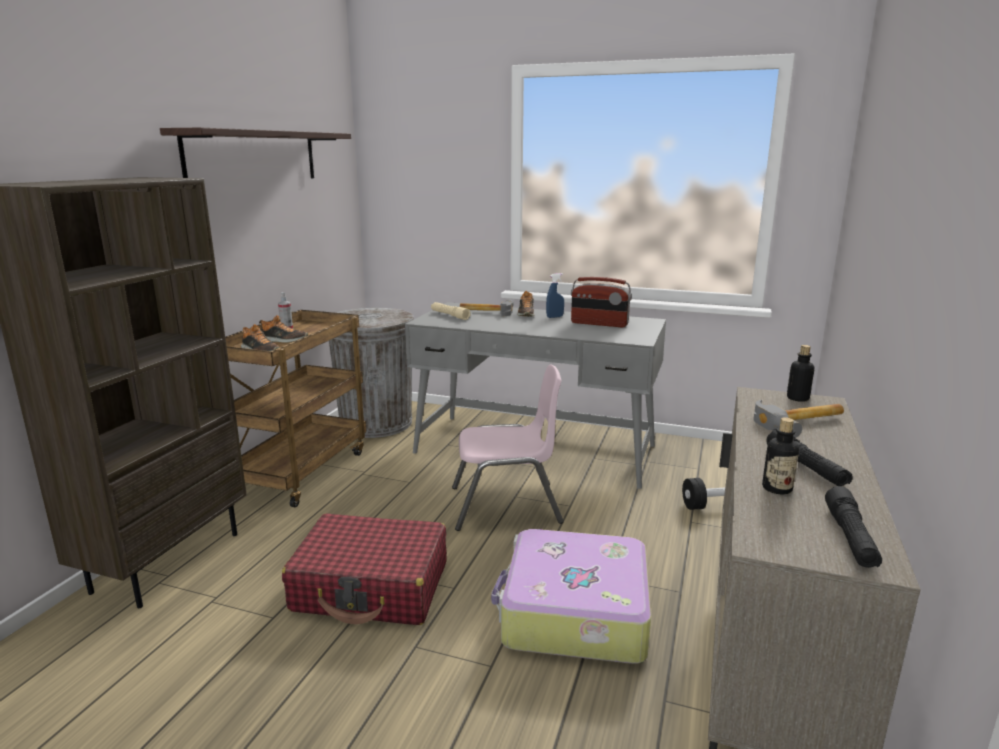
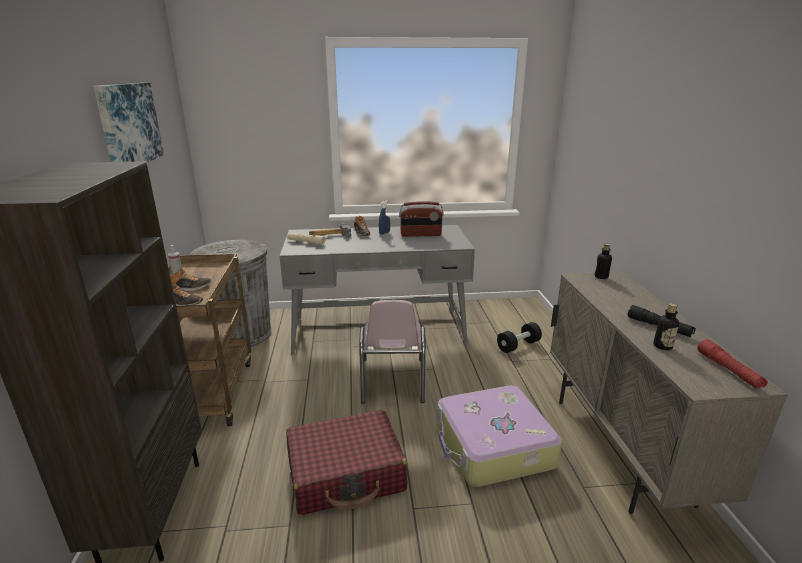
camera: 25 degrees left, 5 degrees up
shelf [160,128,351,178] -> picture [93,83,164,163]
pink chair [452,364,564,531] -> pink chair turned 120 degrees clockwise [359,300,426,404]
hammer [753,400,844,438] -> none
black flashlight [825,486,882,568] -> red flashlight [697,339,768,389]

